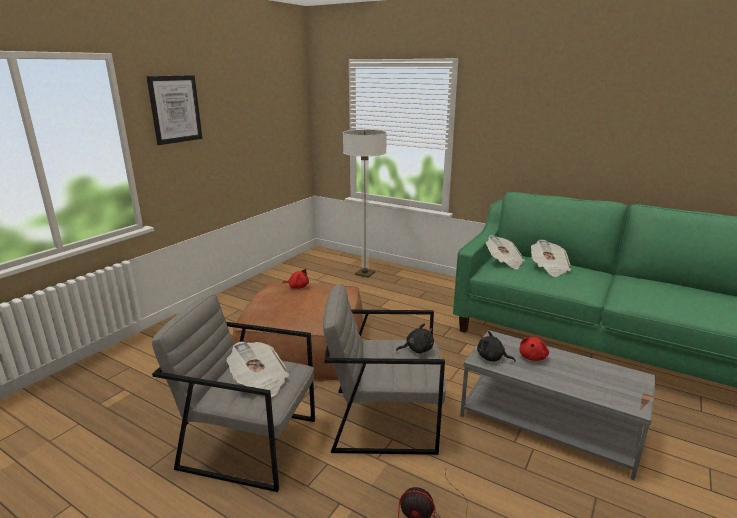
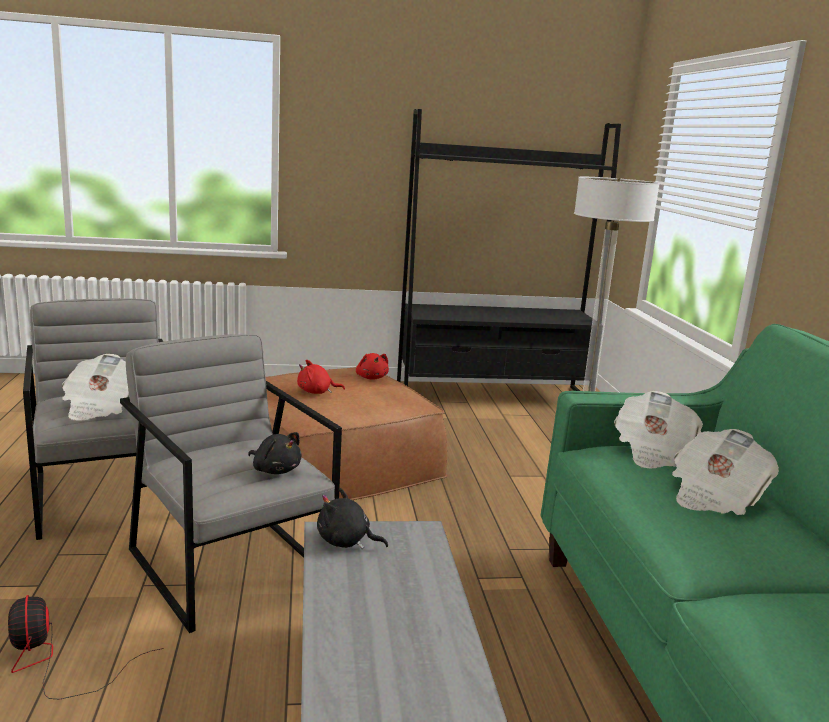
camera: 50 degrees right, 5 degrees down
picture [146,75,202,145] -> none
black plush toy [477,331,516,362] -> black plush toy turned 60 degrees counterclockwise [317,488,388,549]
red plush toy [519,337,549,361] -> red plush toy moved to [297,360,345,394]
none -> black bookcase [397,109,621,391]

